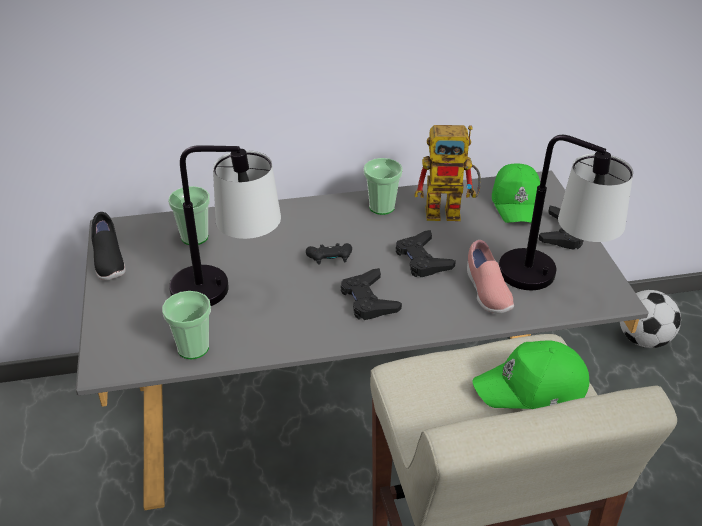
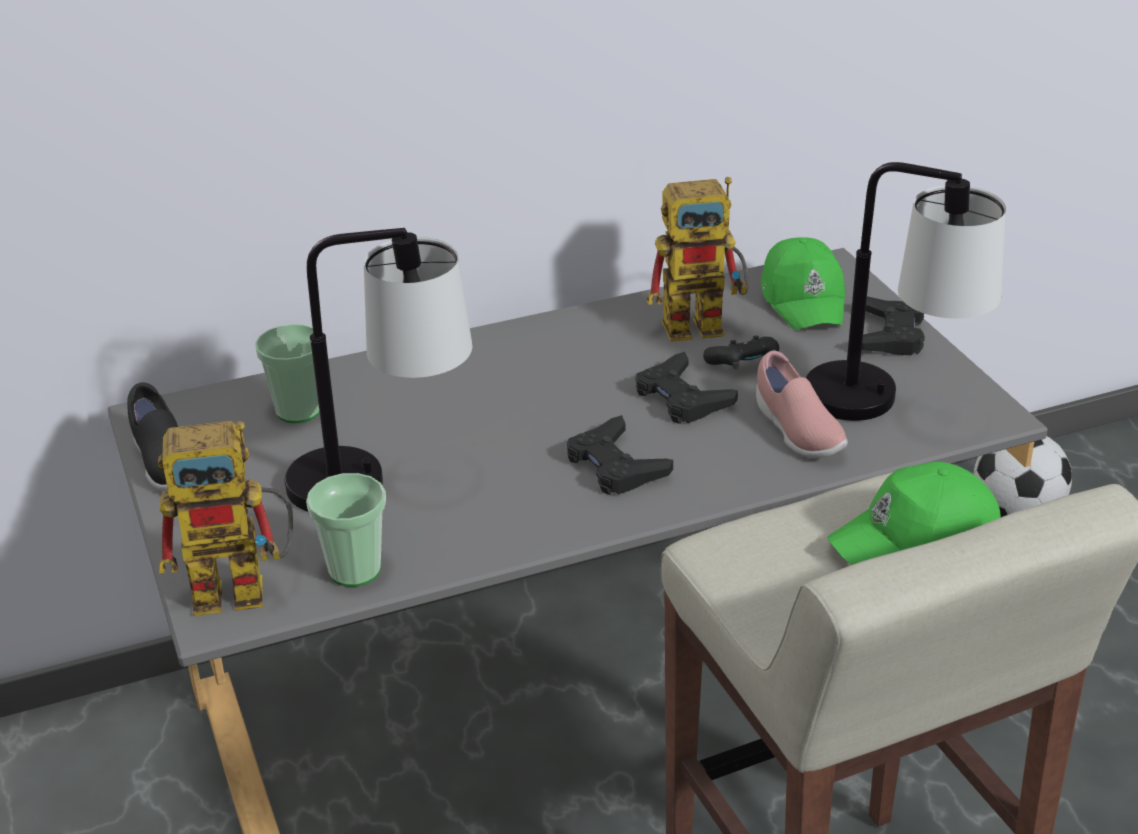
camera: 10 degrees left, 5 degrees down
black game controller [306,243,352,265] -> black game controller moved to [703,336,779,370]
cup [364,158,403,215] -> none
none -> toy robot [158,421,293,616]

